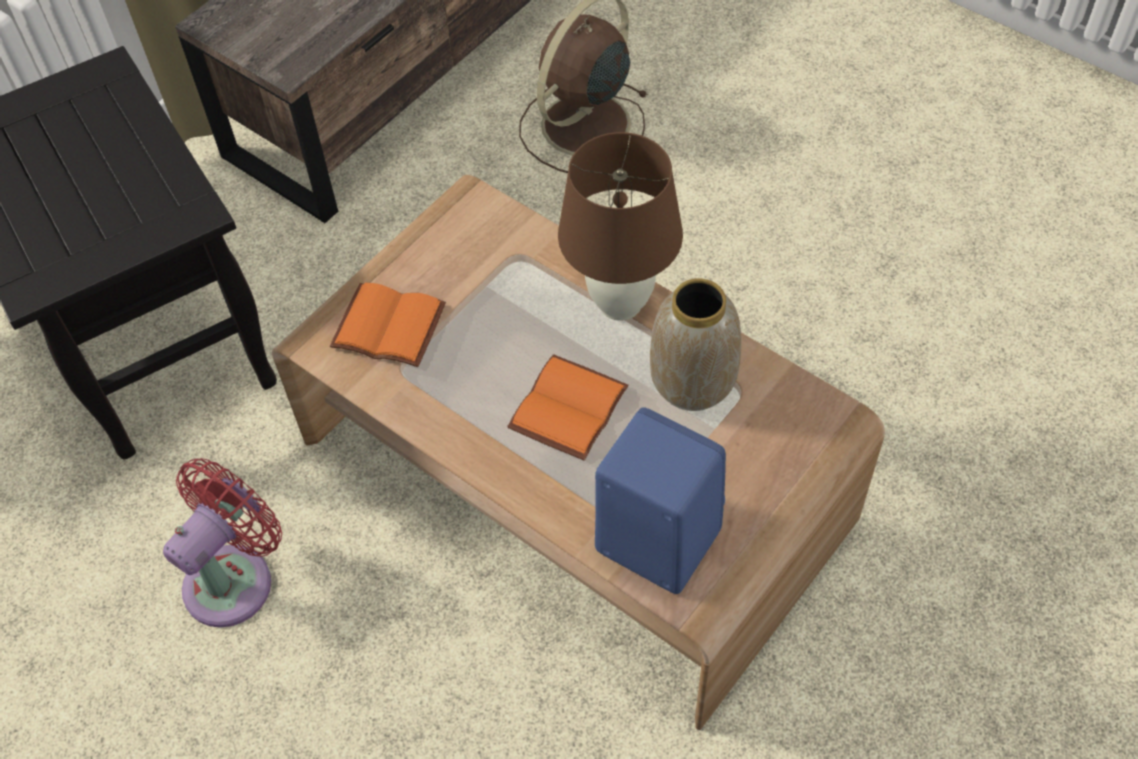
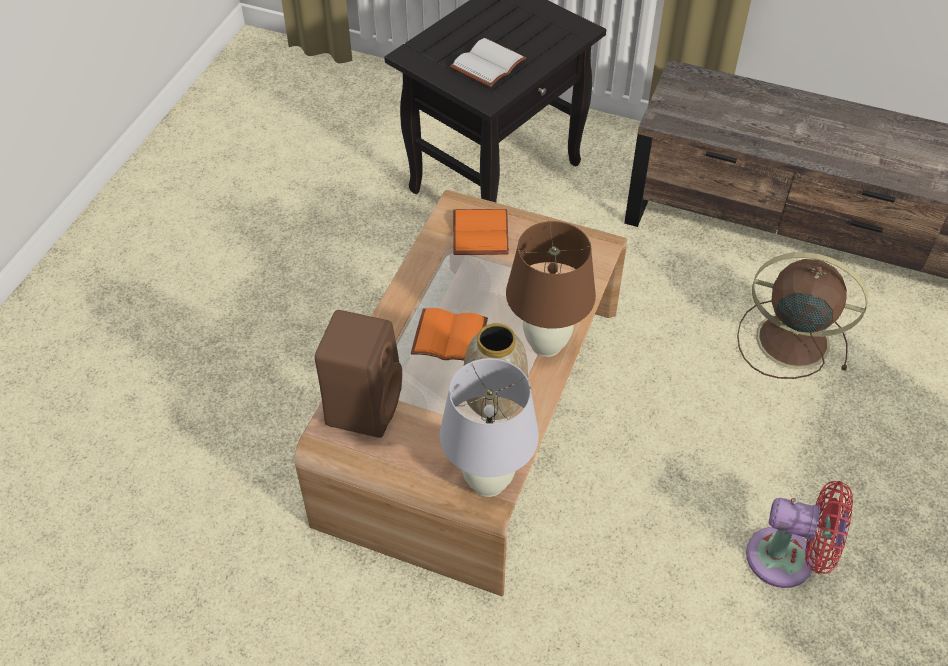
camera: 70 degrees right, 5 degrees down
red fan [163,458,282,628] -> red fan moved to [746,481,853,588]
blue speaker [595,407,726,594] -> brown speaker [315,310,402,438]
none -> white table lamp [440,358,539,497]
none -> white book [450,38,526,88]

